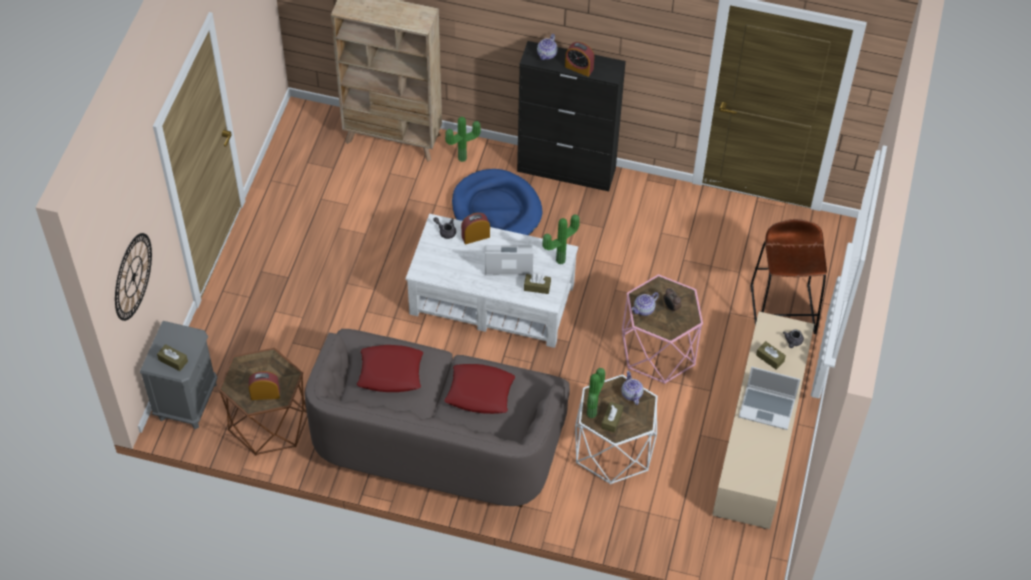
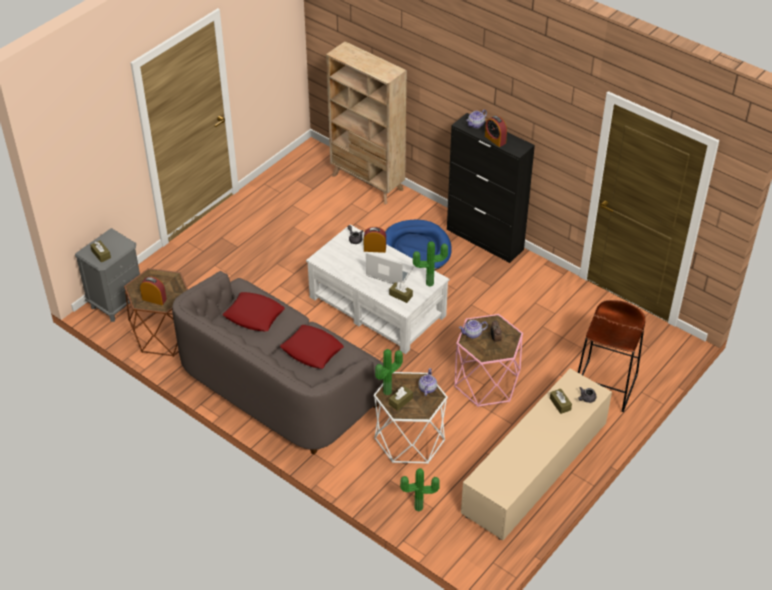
camera: 25 degrees right, 10 degrees down
wall clock [115,233,152,321] -> none
potted plant [445,117,481,162] -> potted plant moved to [400,468,440,512]
laptop [739,367,801,430] -> none

